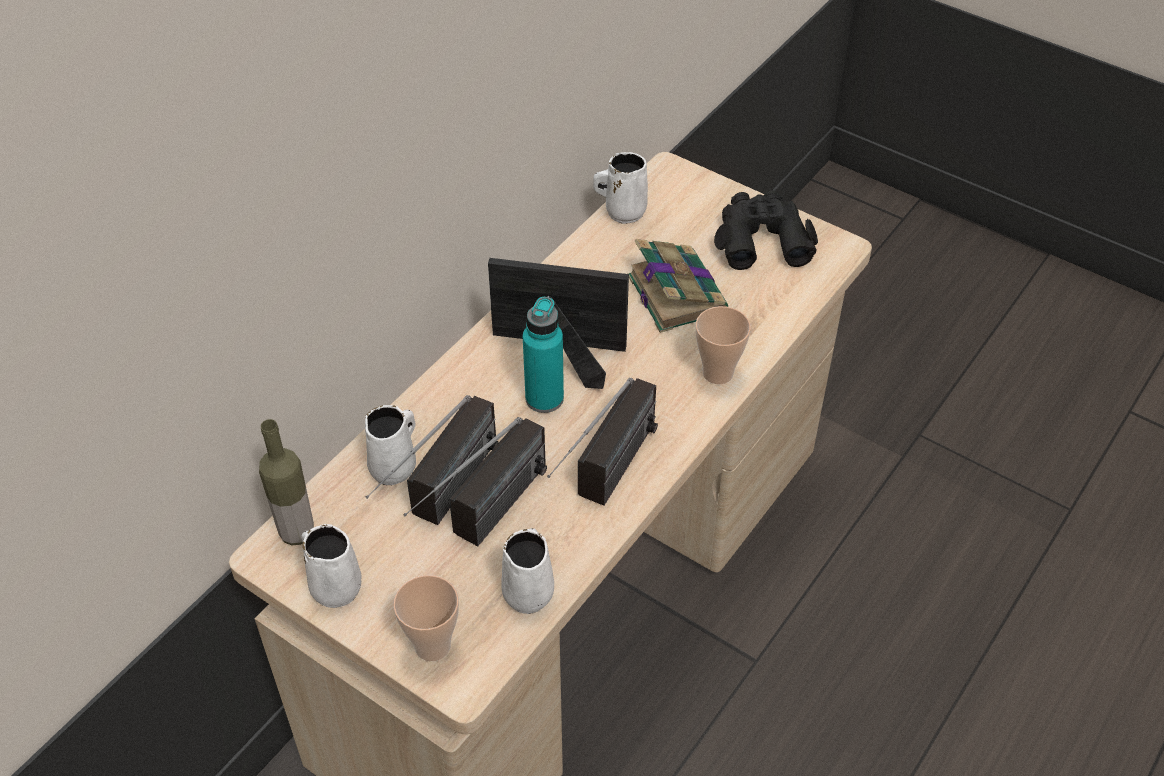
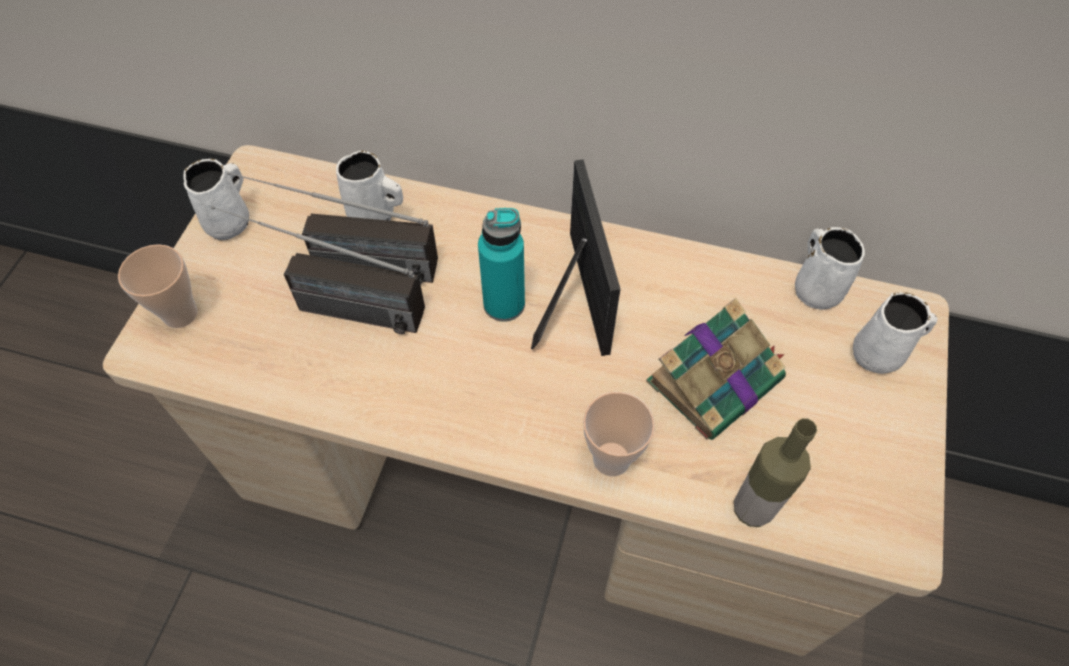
camera: 70 degrees right, 10 degrees up
bottle [259,419,314,545] -> bottle moved to [734,418,817,527]
white mug [501,528,554,614] -> white mug moved to [853,292,938,374]
radio [547,378,658,506] -> none
black binoculars [714,190,818,270] -> none

